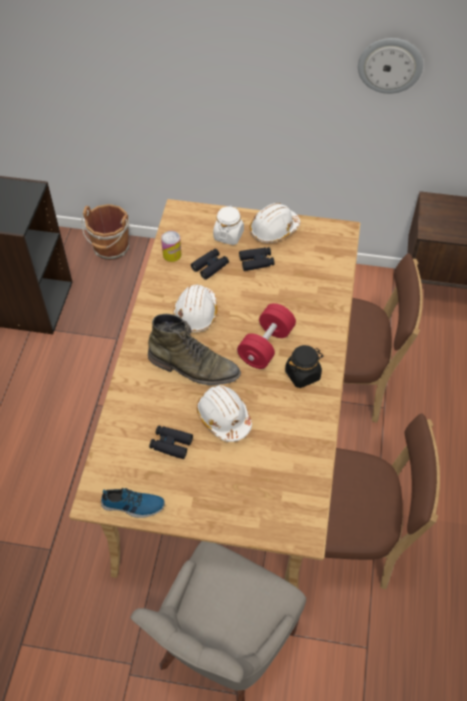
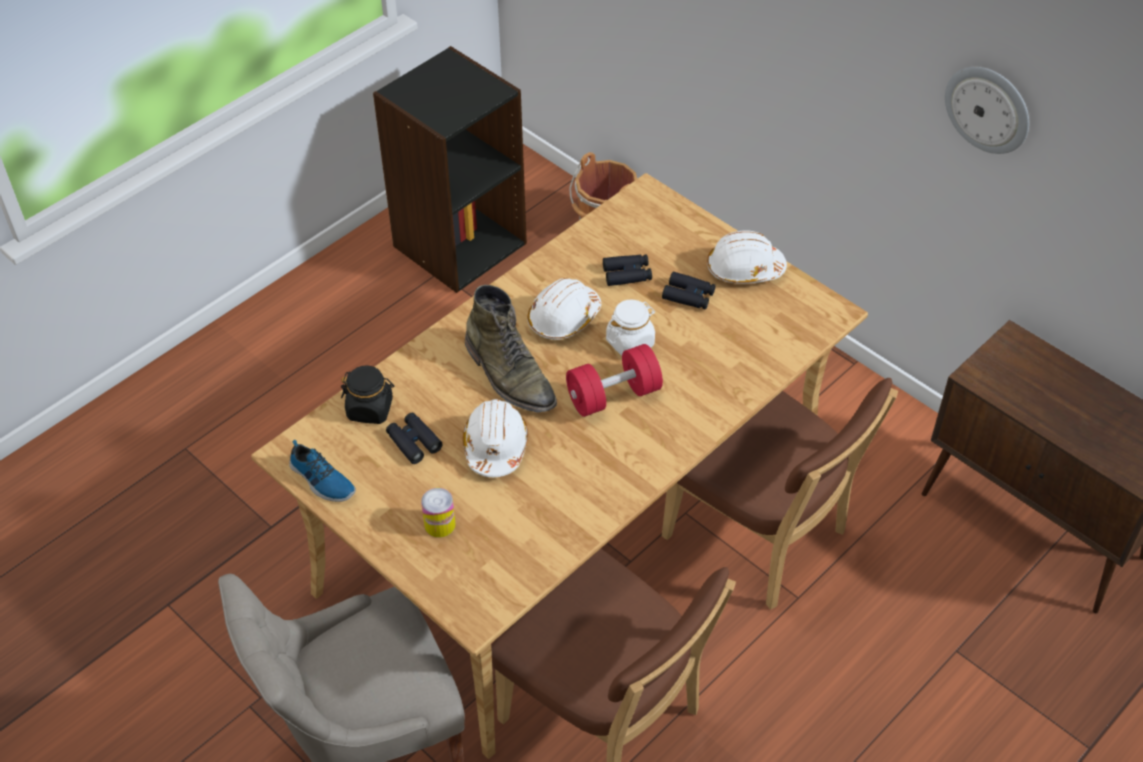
camera: 35 degrees right, 5 degrees down
can [161,231,181,262] -> can moved to [421,488,455,538]
white jar [213,206,244,245] -> white jar moved to [606,299,655,356]
black jar [285,345,323,388] -> black jar moved to [341,366,394,424]

